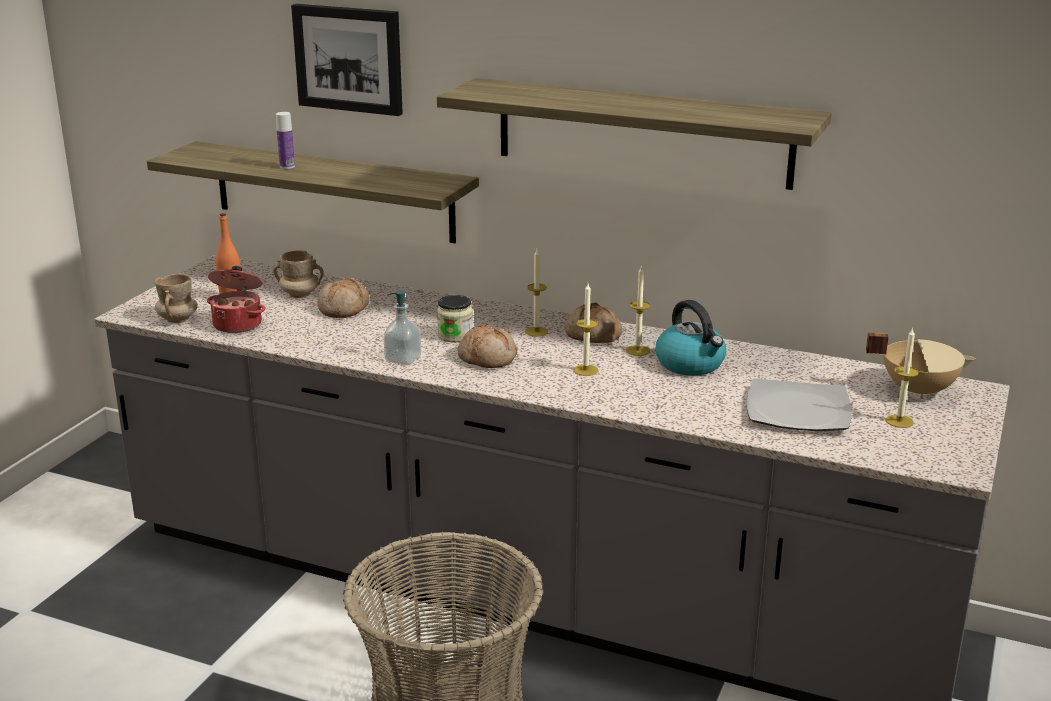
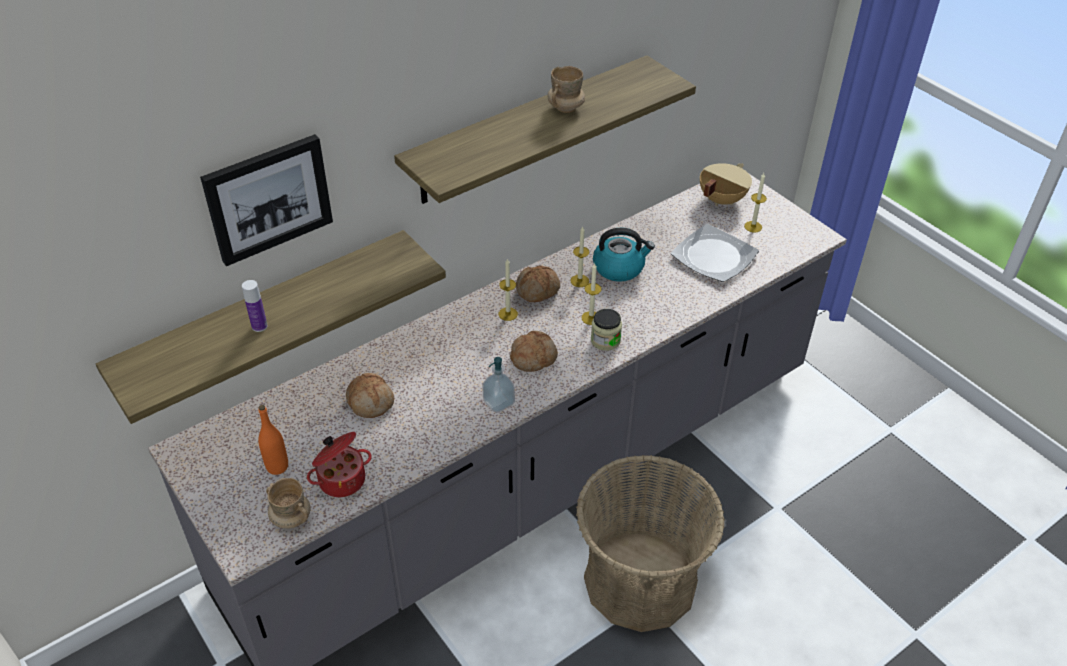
camera: 60 degrees left, 20 degrees up
beige mug [273,250,324,298] -> beige mug moved to [547,66,585,113]
jar [437,295,473,342] -> jar moved to [591,309,622,351]

